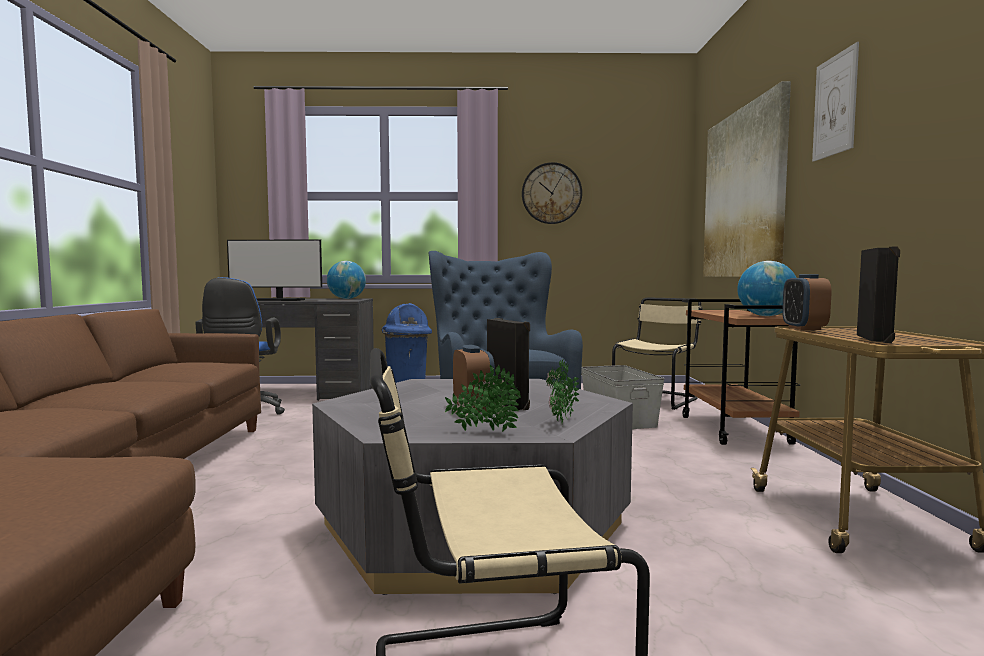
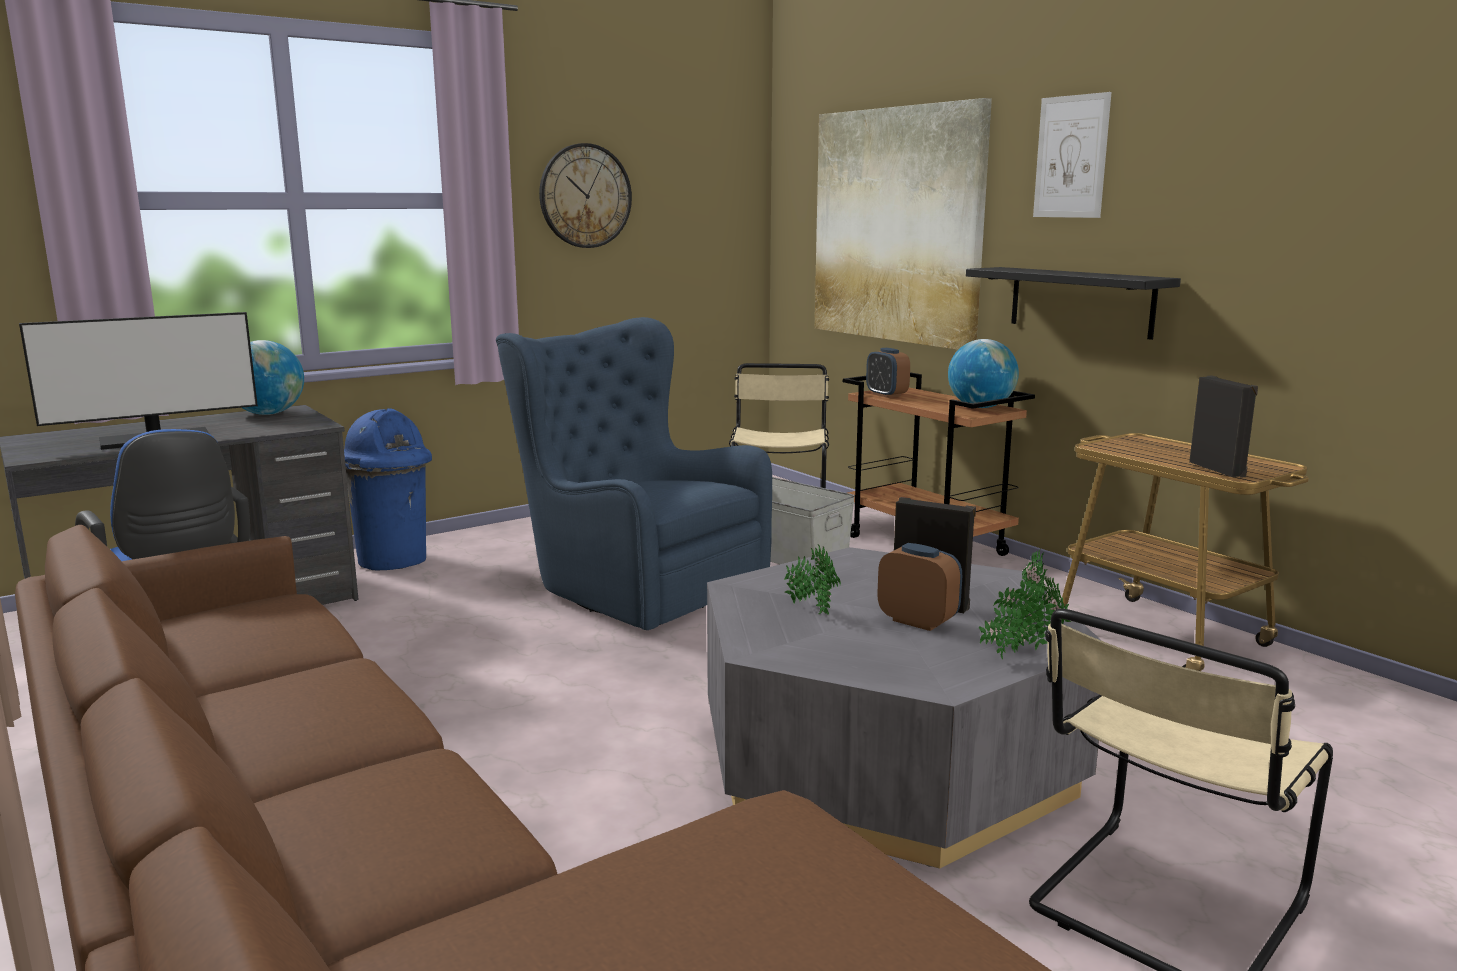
camera: 35 degrees left, 10 degrees up
alarm clock [782,274,831,330] -> alarm clock moved to [866,348,910,398]
none -> potted plant [784,544,841,615]
none -> black shelf [966,267,1181,340]

